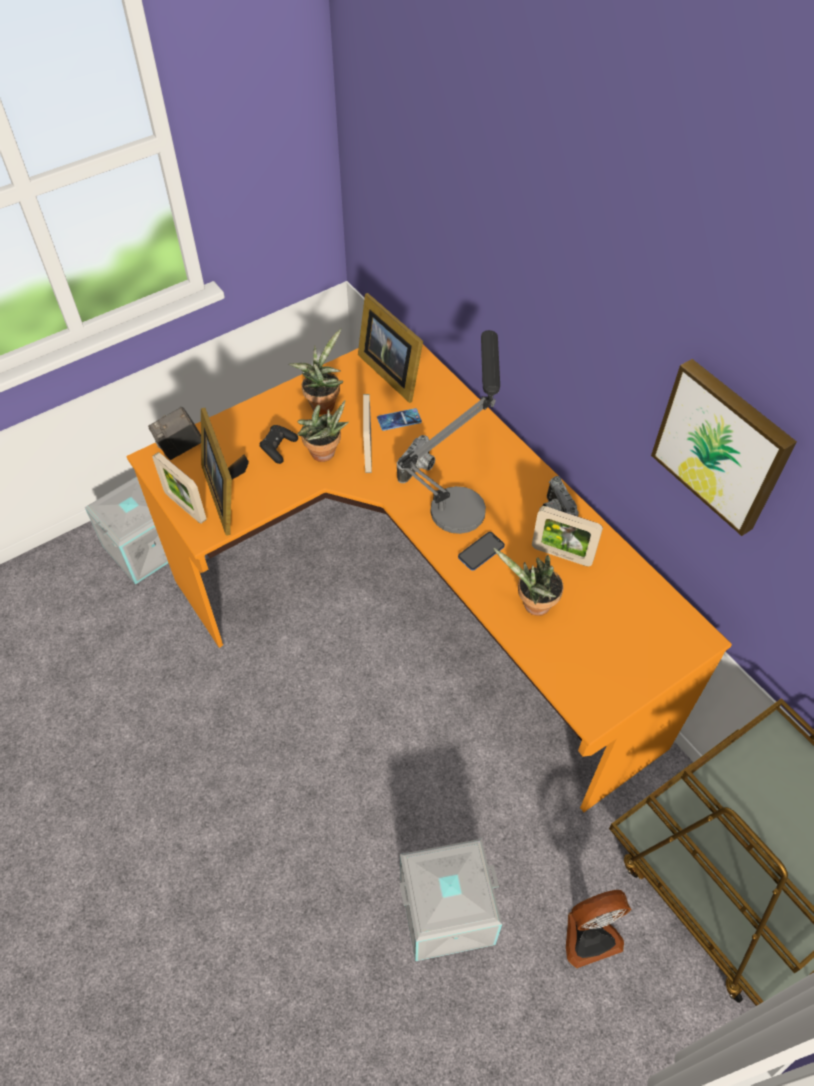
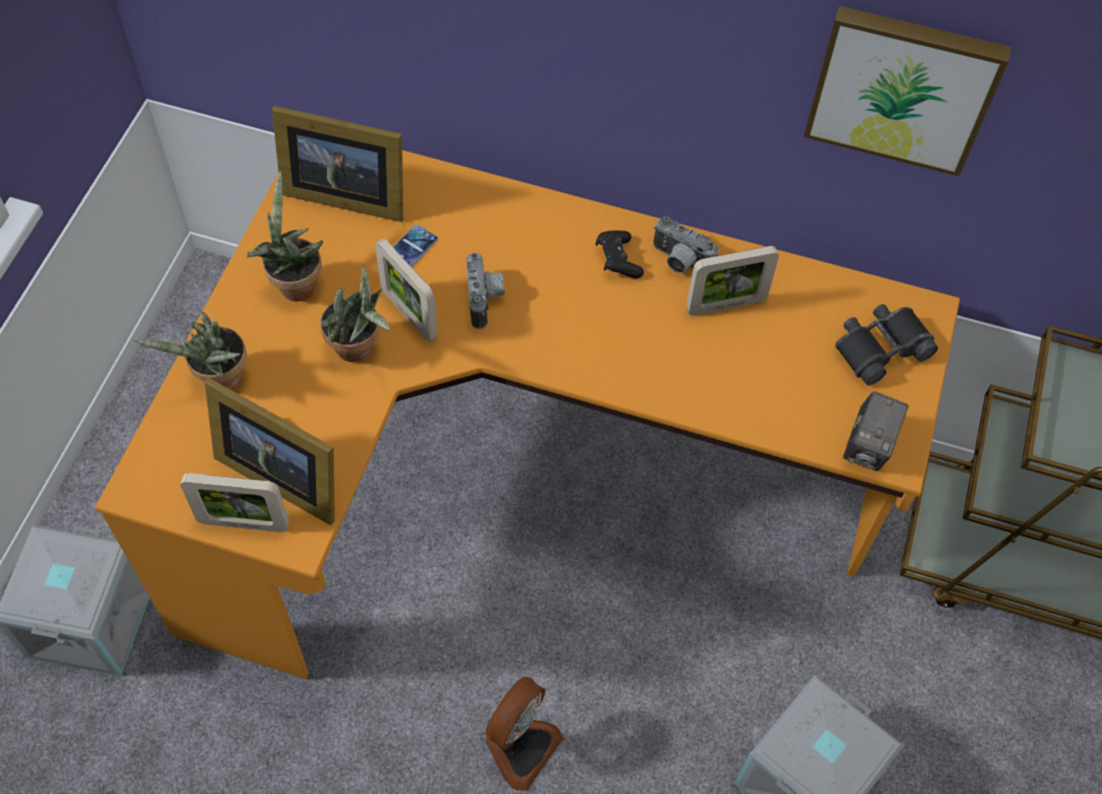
camera: 40 degrees left, 5 degrees up
camera [148,407,201,460] -> camera moved to [843,391,909,471]
black game controller [260,425,298,464] -> black game controller moved to [595,231,644,279]
table lamp [398,330,500,534] -> none
phone [458,532,505,571] -> none
potted plant [493,548,564,616] -> potted plant moved to [133,312,247,390]
fan [566,890,631,968] -> fan moved to [485,677,563,791]
none -> black binoculars [835,304,938,385]

